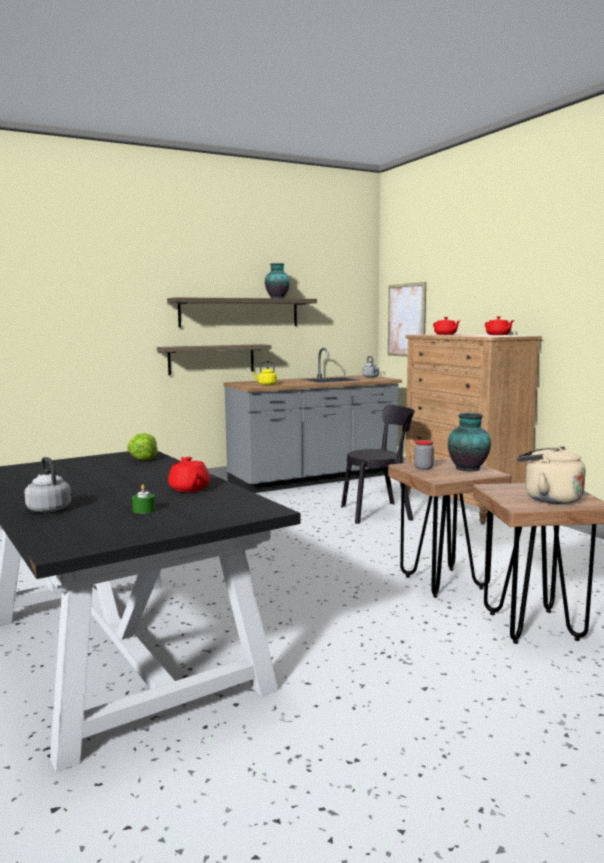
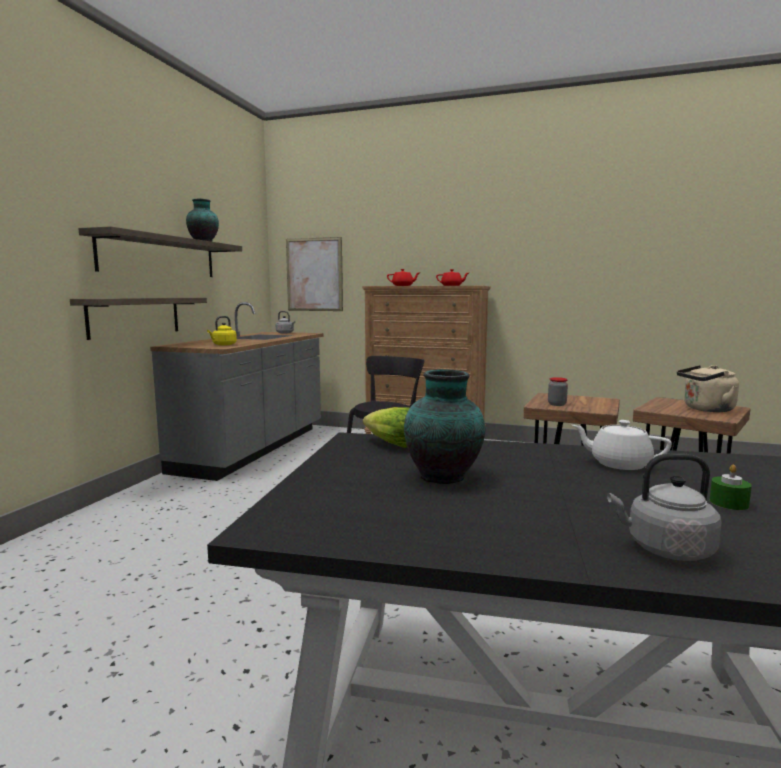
camera: 45 degrees left, 0 degrees up
red teapot [168,457,210,492] -> white teapot [572,420,672,470]
vase [448,413,491,471] -> vase moved to [404,369,485,484]

